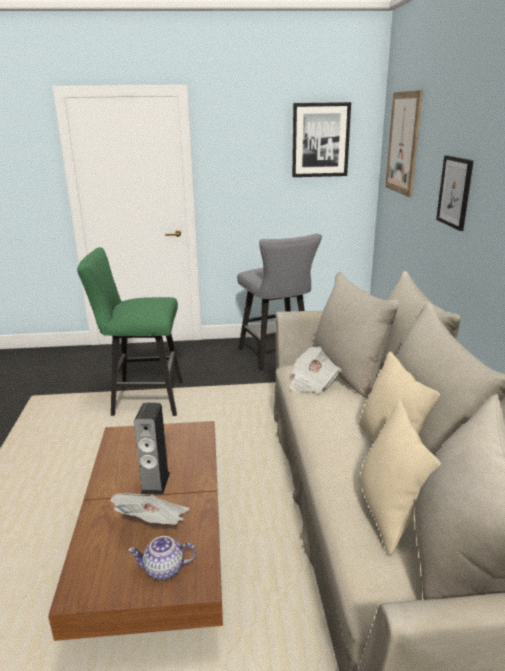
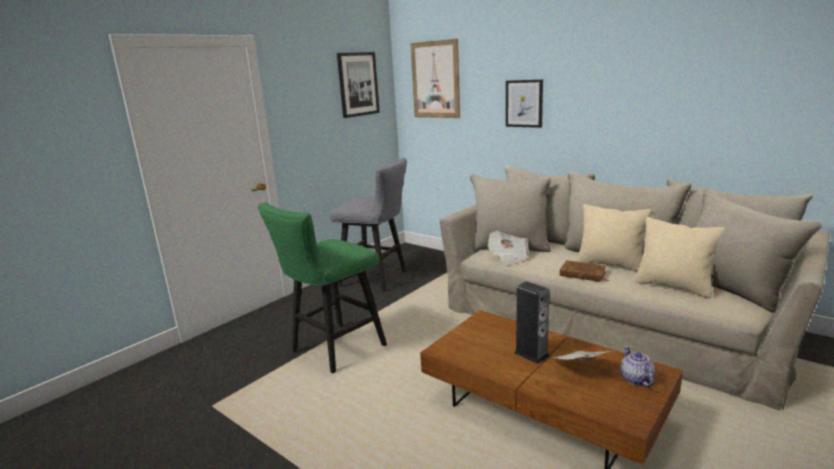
camera: 45 degrees left, 5 degrees down
teapot [128,536,197,580] -> teapot turned 135 degrees clockwise [620,346,655,387]
none -> brown book [560,260,609,282]

